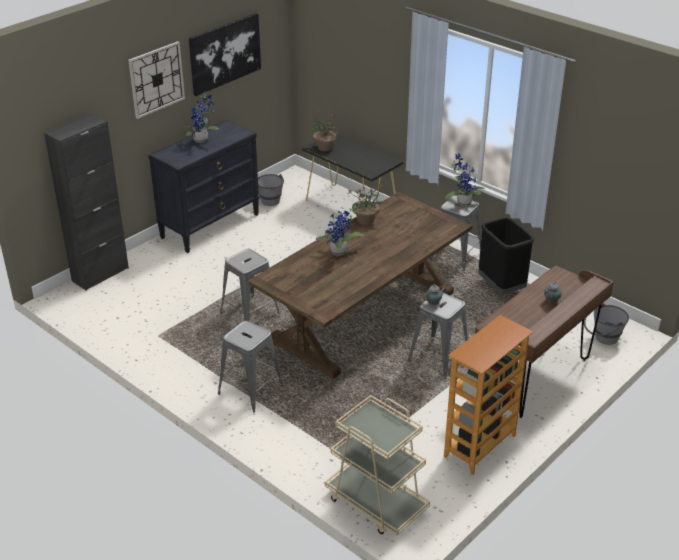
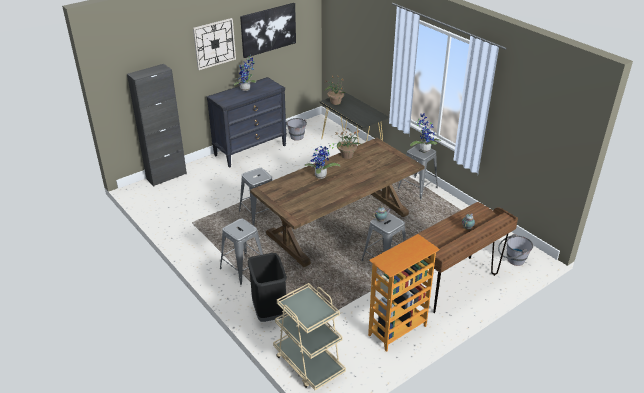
camera: 10 degrees right, 0 degrees up
black trash can [478,217,534,294] -> black trash can moved to [248,253,287,322]

